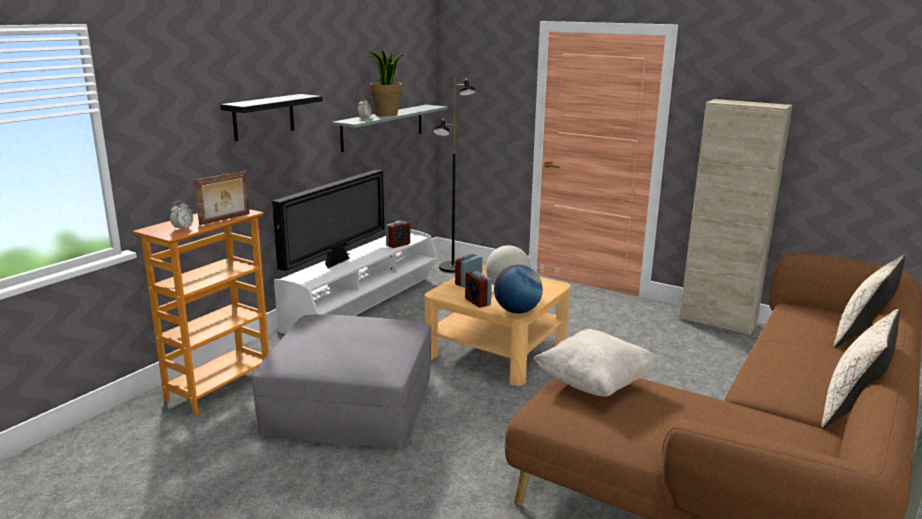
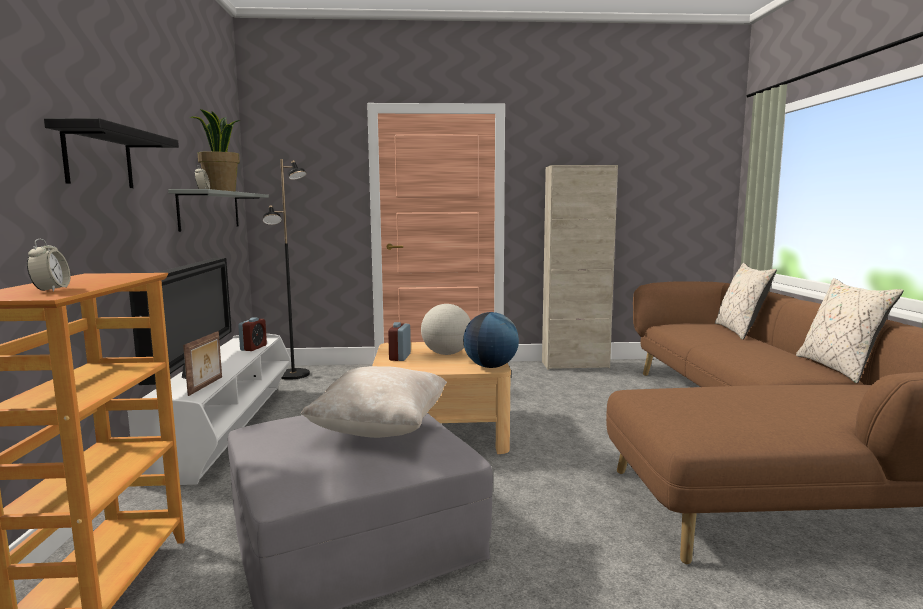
camera: 35 degrees left, 10 degrees down
picture frame [194,171,250,225] -> picture frame moved to [183,331,222,396]
alarm clock [465,271,492,308] -> none
beige pillow [533,329,660,397] -> beige pillow moved to [301,366,447,438]

